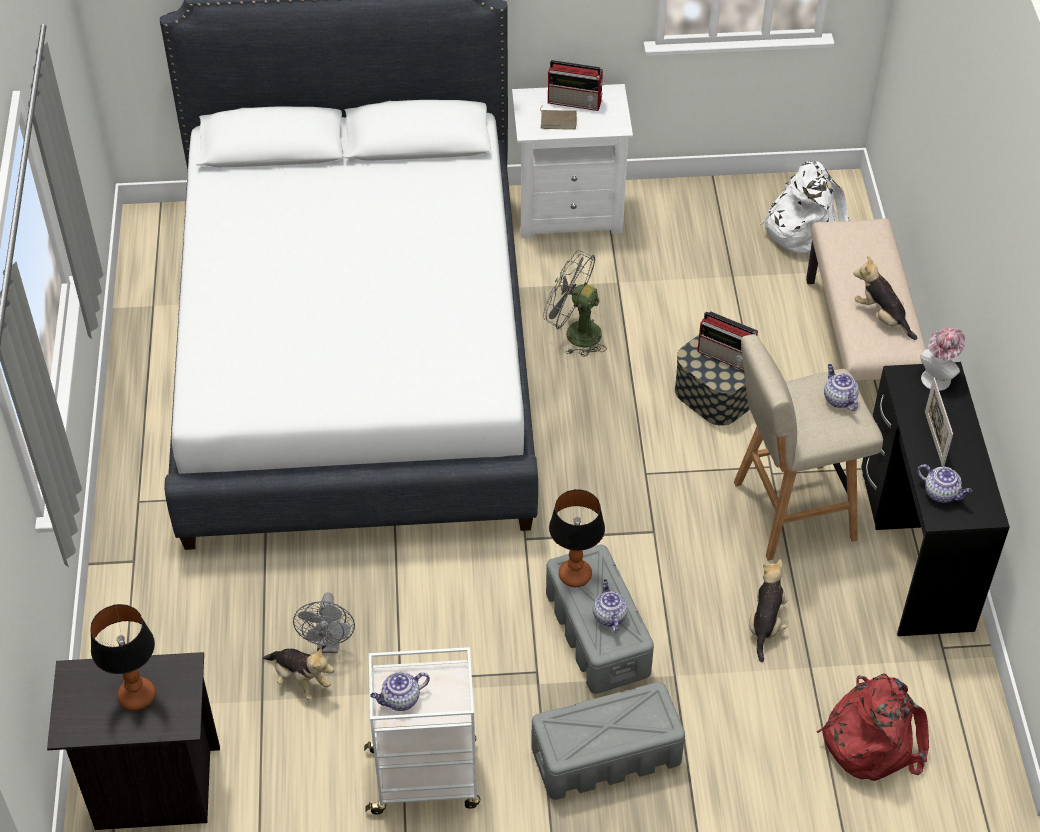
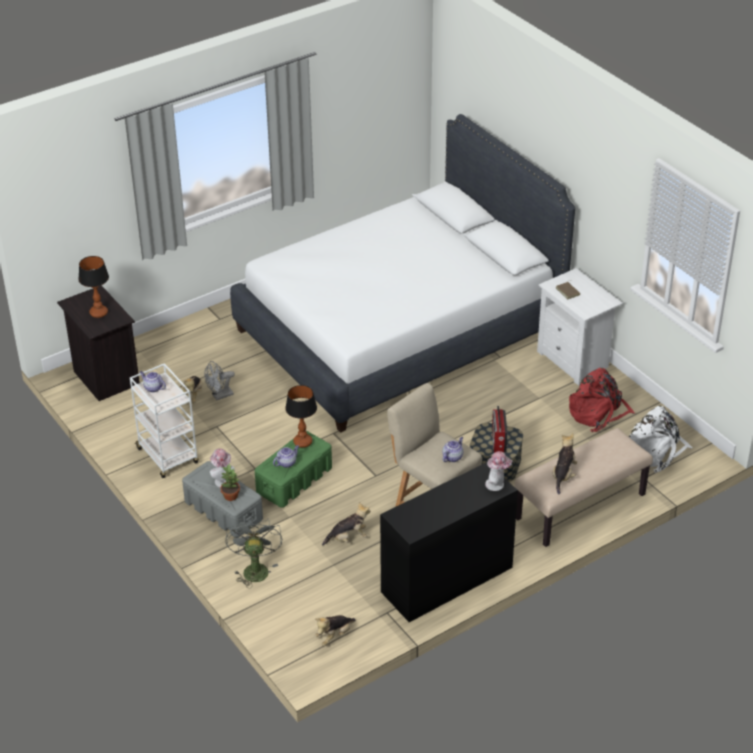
camera: 60 degrees right, 10 degrees down
grey fan [543,250,607,357] -> grey fan moved to [225,516,282,588]
grey storage box [546,545,654,694] -> green storage box [255,431,332,508]
radio [548,60,605,111] -> none
red backpack [816,673,929,781] -> red backpack moved to [569,368,635,432]
teapot [917,464,972,503] -> none
picture frame [925,377,953,467] -> none
none -> hat [210,449,235,488]
none -> potted plant [221,465,240,501]
none -> plush toy [315,615,355,646]

